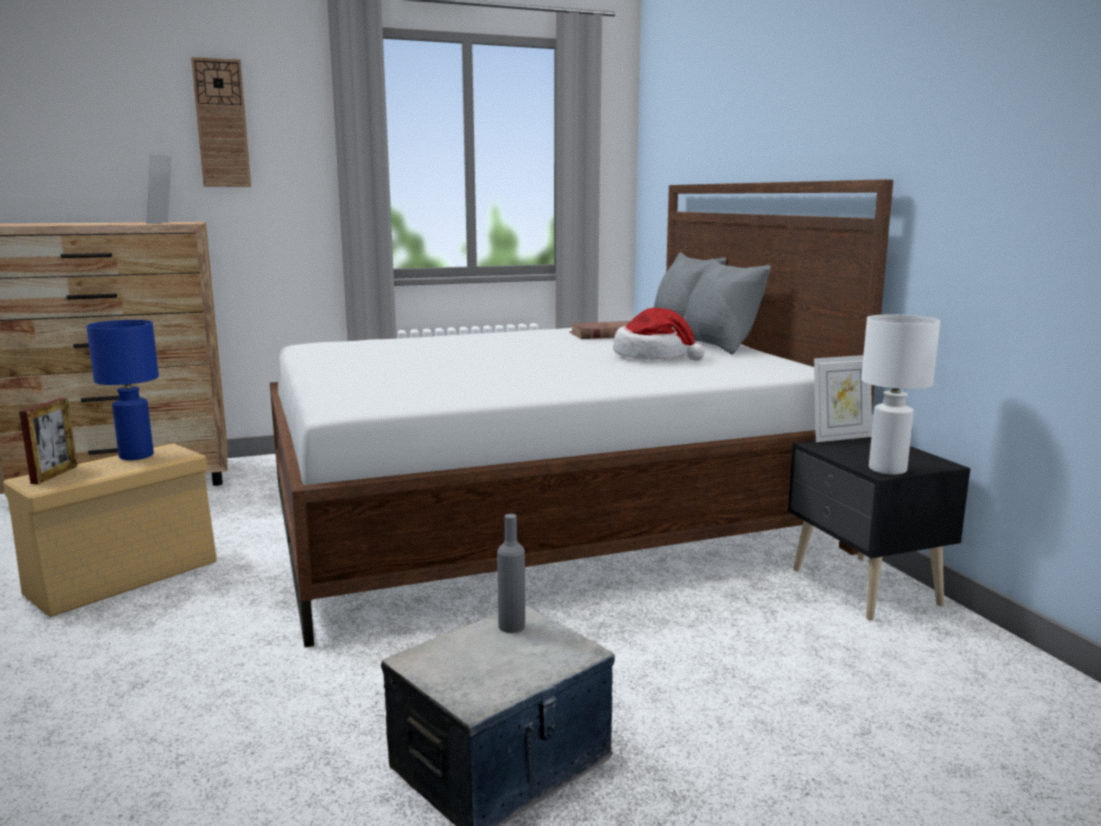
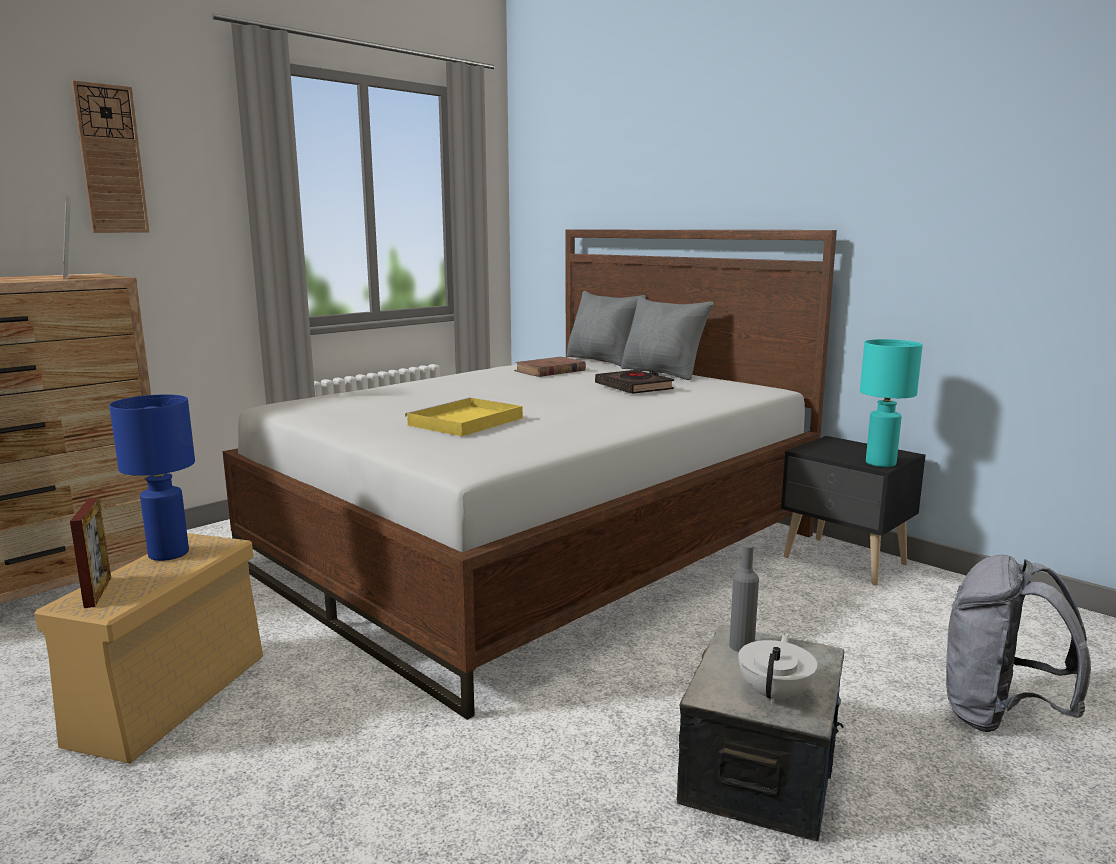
camera: 25 degrees left, 0 degrees up
hat [613,308,705,361] -> black book [595,370,674,394]
picture frame [814,355,872,442] -> none
white table lamp [861,314,940,475] -> turquoise table lamp [860,339,923,467]
none -> yellow tray [405,397,523,436]
none -> white teapot [738,632,817,704]
none -> grey backpack [946,555,1091,732]

